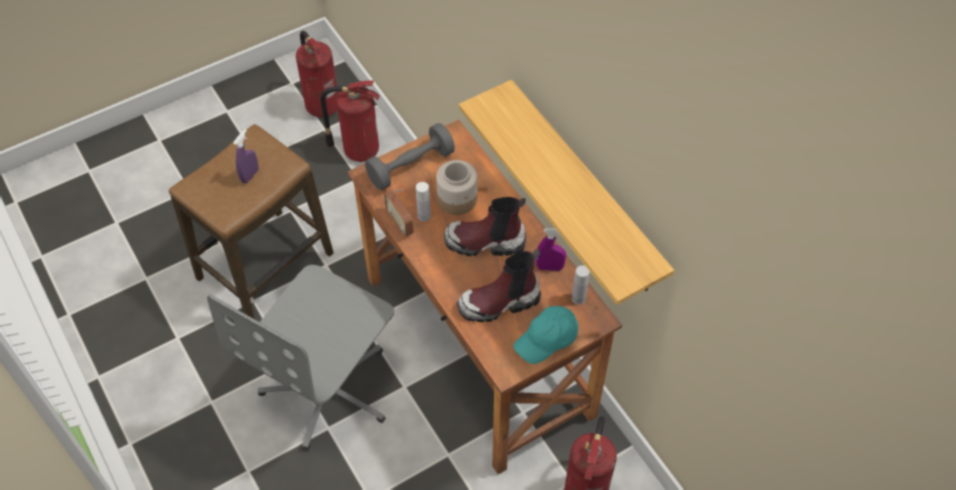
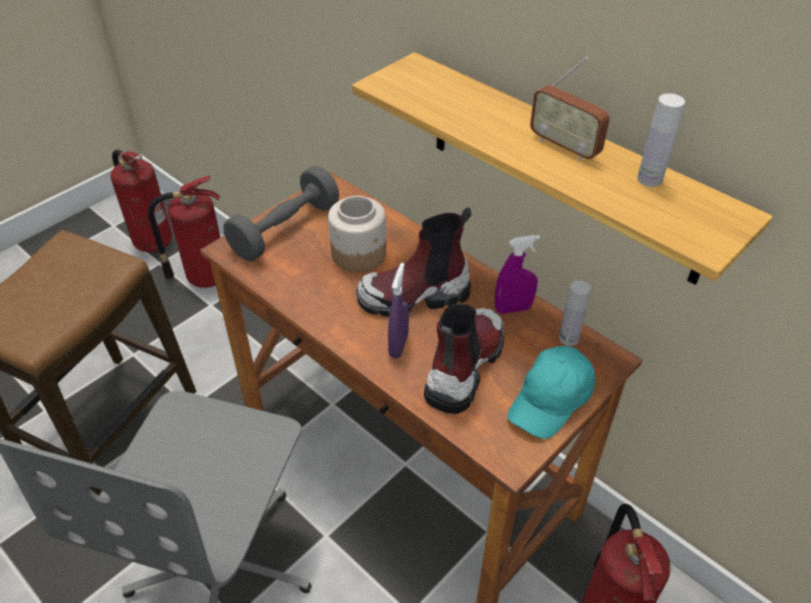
camera: 15 degrees left, 10 degrees down
purple spray bottle [233,129,258,183] -> purple spray bottle moved to [388,263,409,358]
radio [384,189,414,237] -> radio moved to [530,57,610,161]
white bottle [416,182,431,221] -> white bottle moved to [637,93,685,187]
boot [457,249,541,322] -> boot turned 150 degrees clockwise [424,304,505,414]

